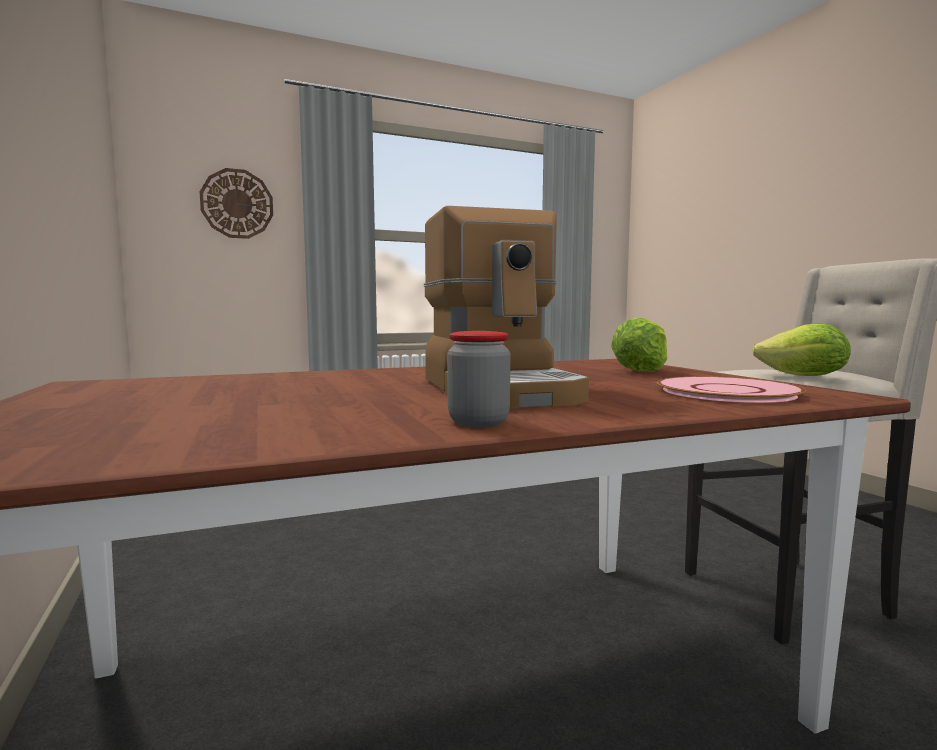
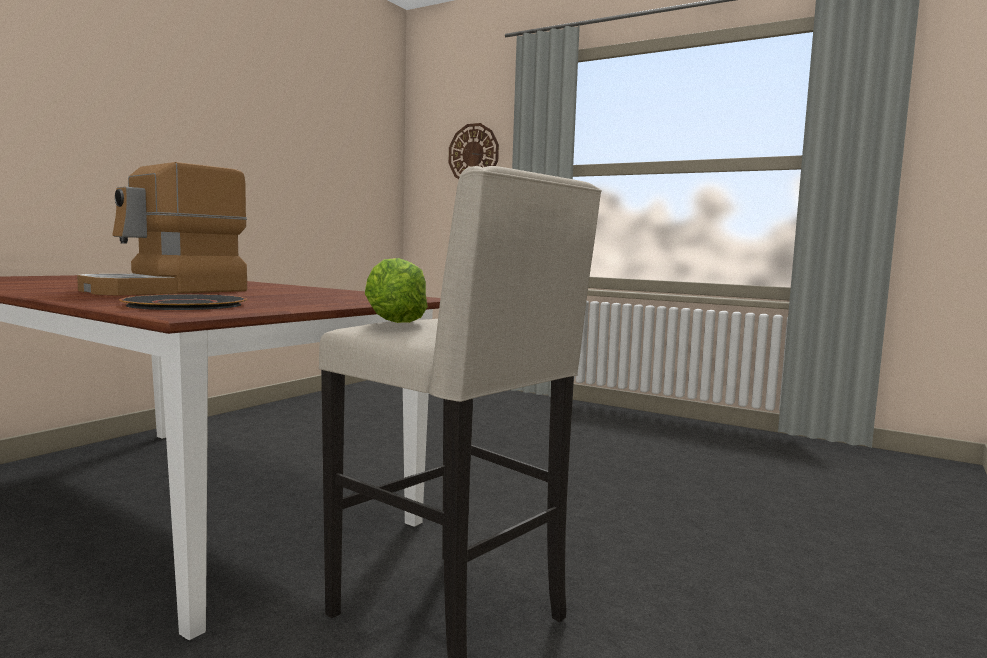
camera: 55 degrees right, 0 degrees up
jar [447,331,510,427] -> none
lettuce [611,318,667,372] -> none
pink plate [657,377,806,403] -> black plate [119,294,247,310]

